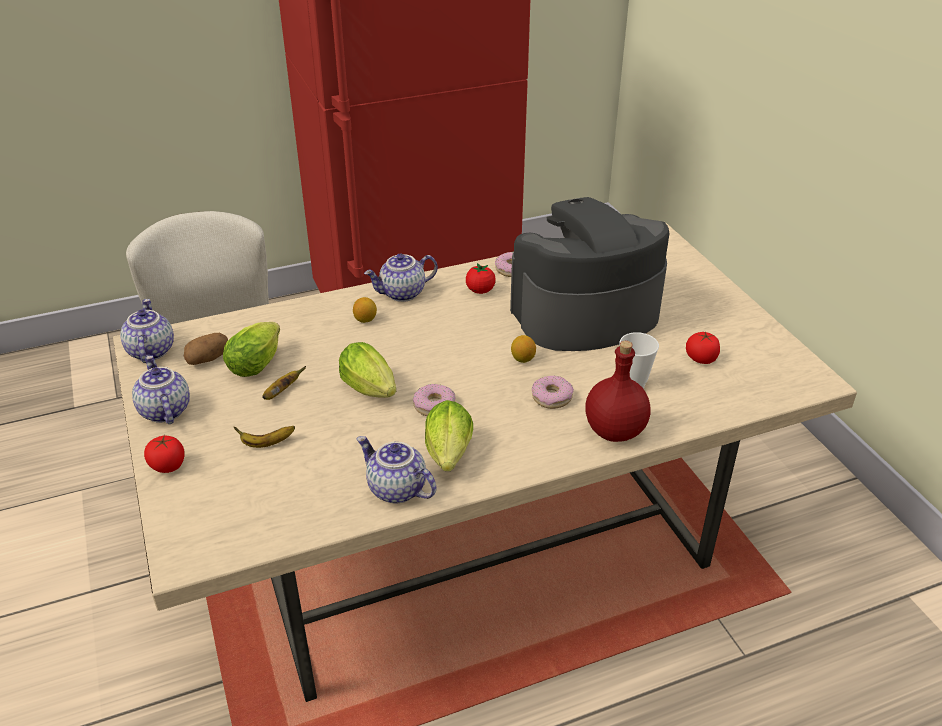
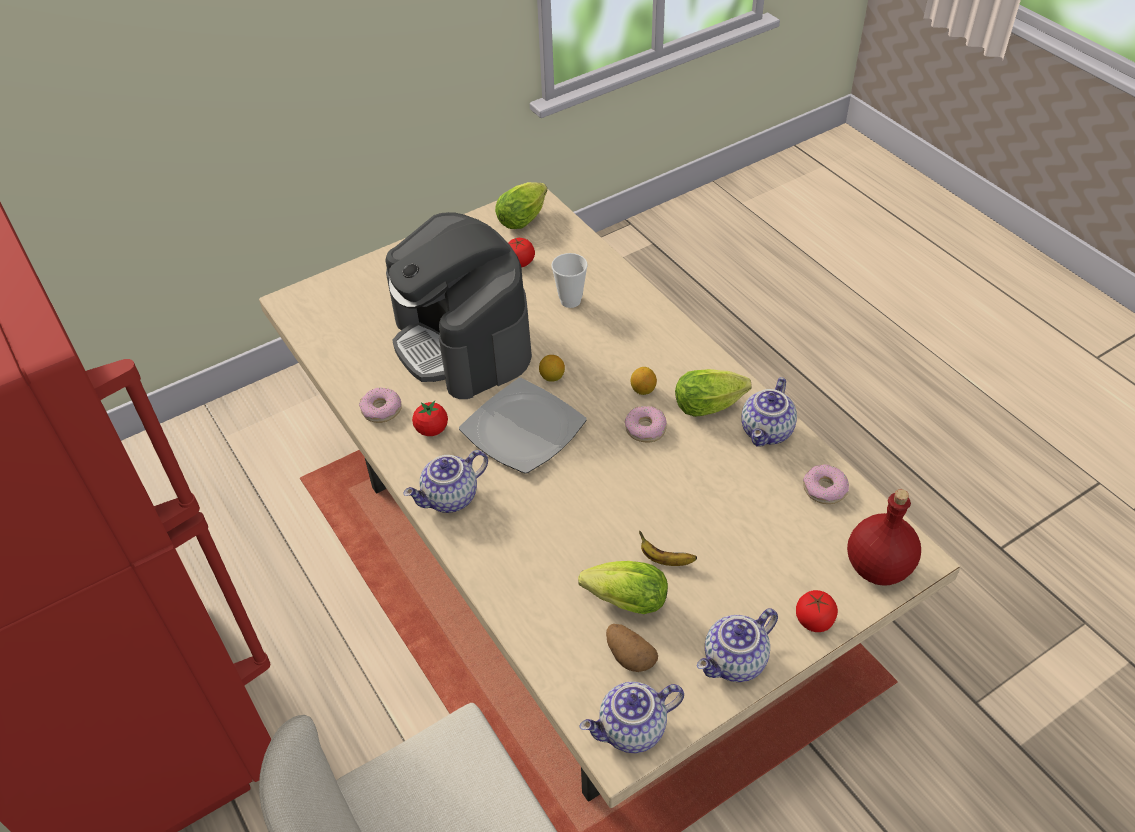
camera: 100 degrees left, 10 degrees up
banana [234,426,295,448] -> none
lettuce [339,342,396,398] -> lettuce moved to [495,182,547,229]
lemon [353,297,377,323] -> lemon moved to [630,367,657,395]
teapot [364,254,438,302] -> teapot turned 90 degrees clockwise [403,450,488,513]
donut [532,376,574,409] -> donut moved to [803,465,849,504]
red bottle [585,341,651,442] -> red bottle moved to [847,489,921,586]
none -> plate [459,378,587,474]

